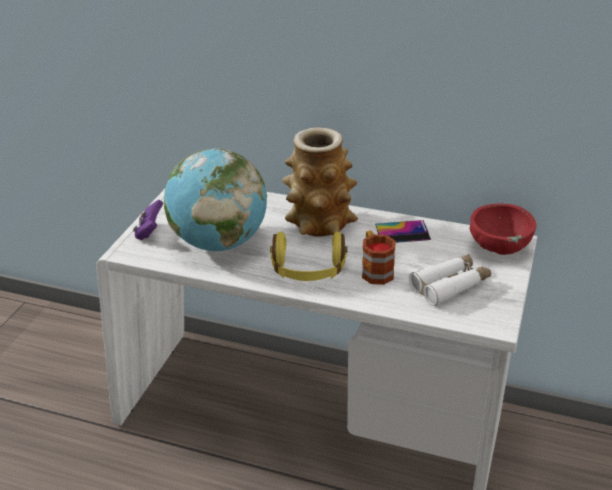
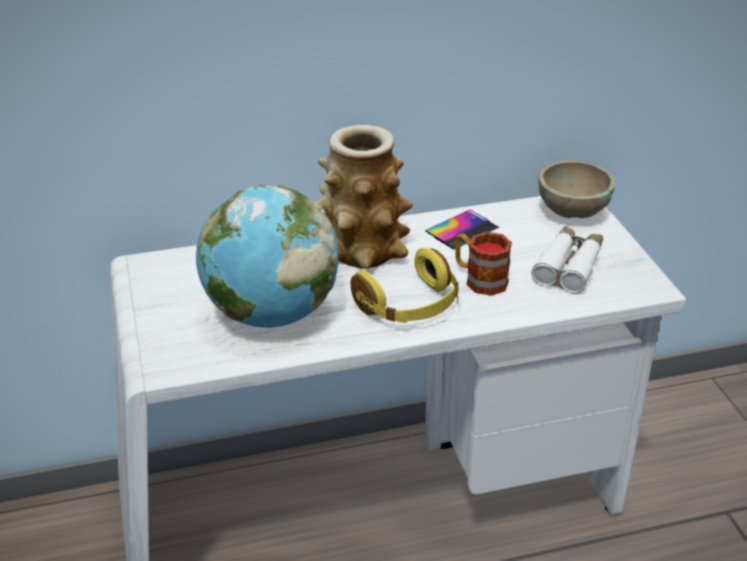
camera: 35 degrees left, 0 degrees up
purple game controller [133,200,163,240] -> none
red bowl [470,203,537,255] -> beige bowl [538,160,615,218]

